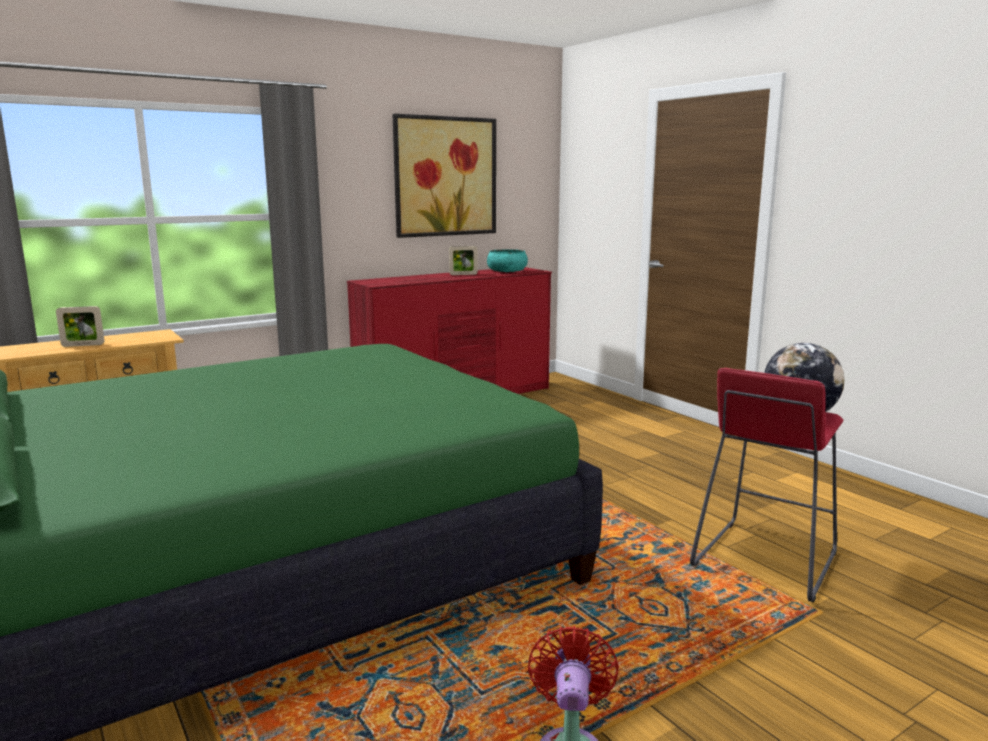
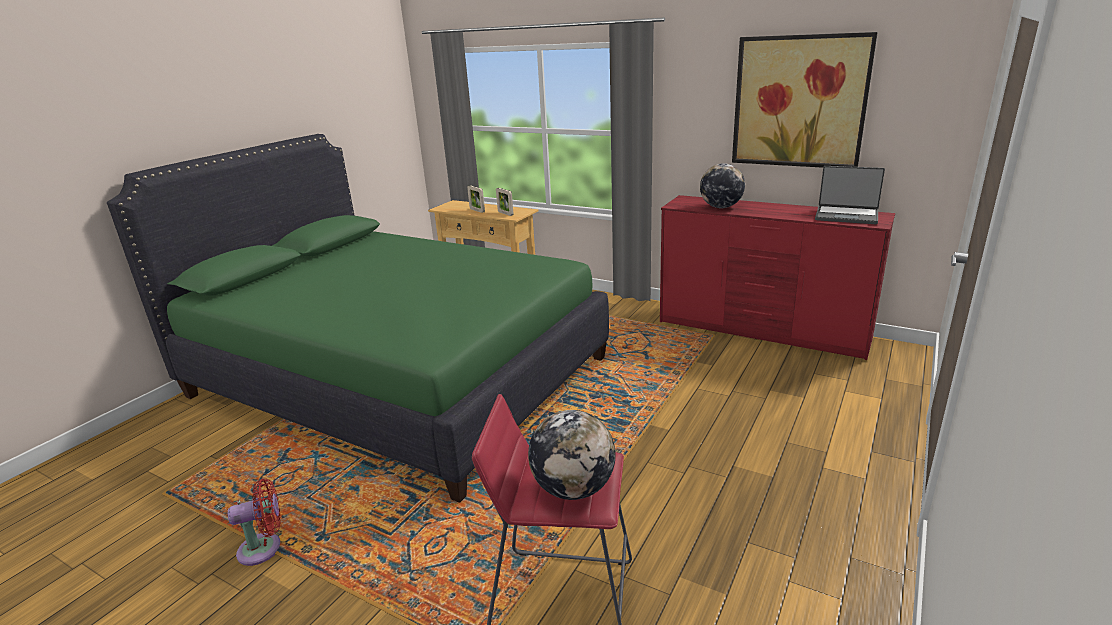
camera: 65 degrees right, 10 degrees up
picture frame [449,246,478,275] -> picture frame moved to [496,188,514,216]
turquoise bowl [487,249,528,272] -> laptop [815,166,885,224]
none -> globe [700,163,745,208]

